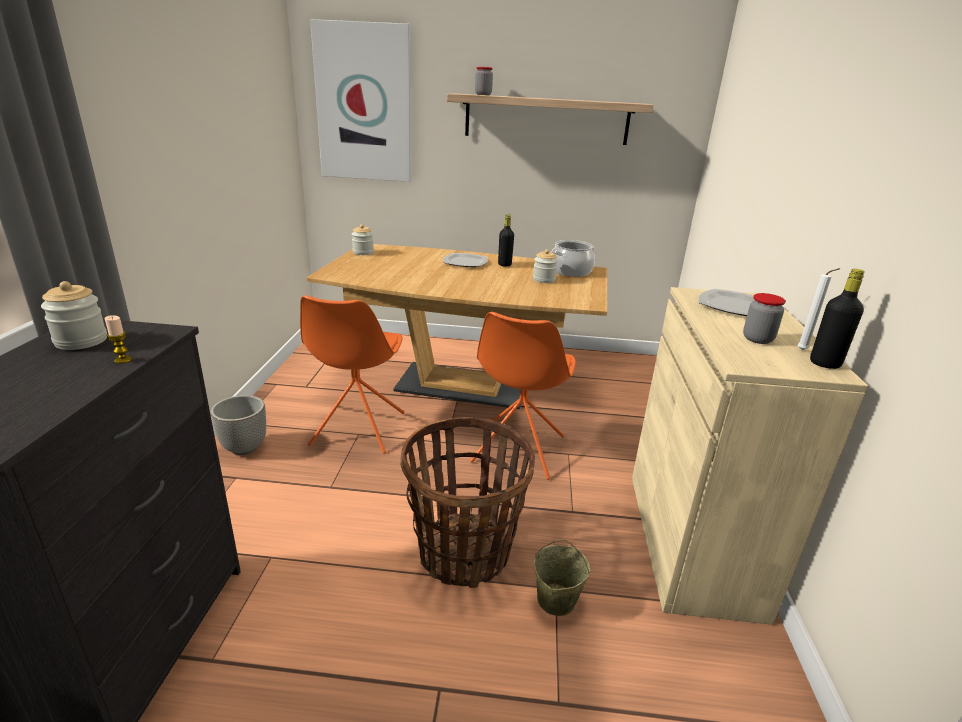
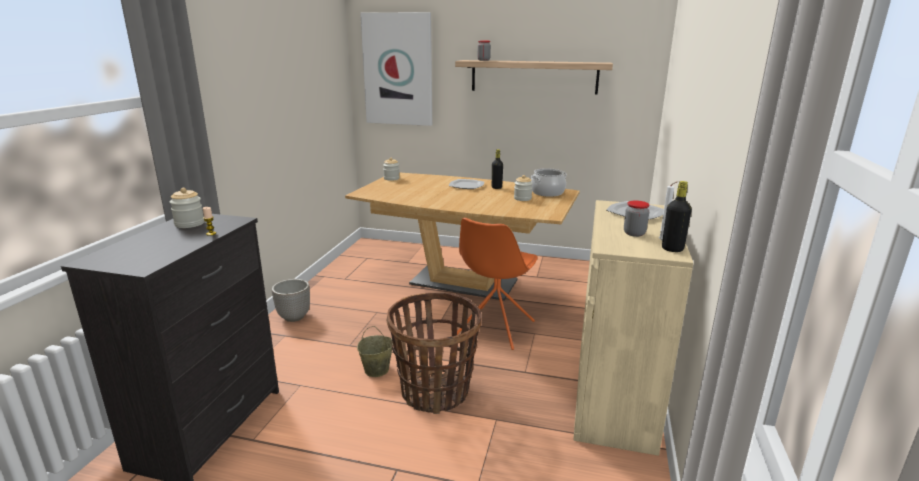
camera: 10 degrees right, 5 degrees down
orange chair [300,295,404,454] -> none
beige bucket [534,540,591,616] -> beige bucket moved to [357,326,393,377]

